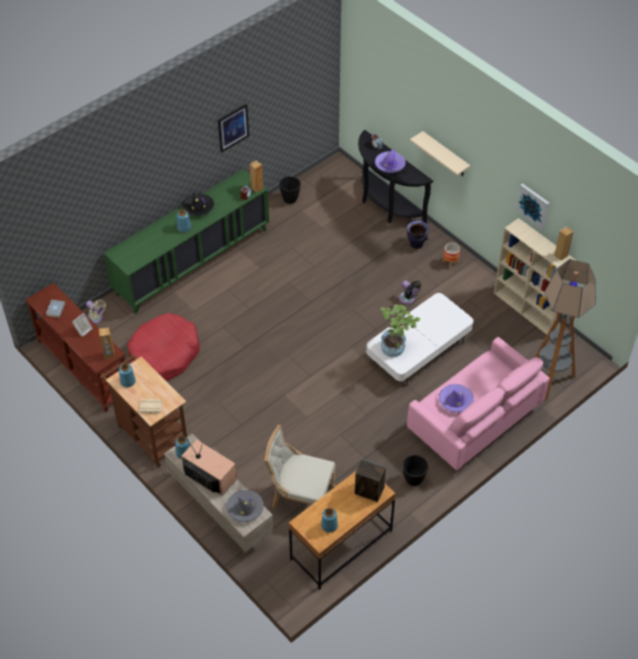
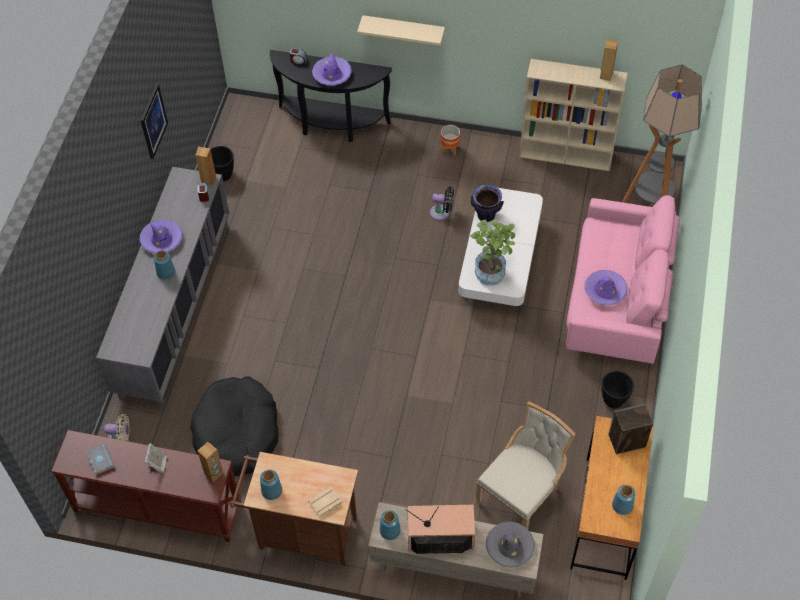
camera: 35 degrees left, 5 degrees up
green cabinet [103,169,269,314] -> grey cabinet [96,167,230,407]
red dog bed [127,313,200,381] -> black dog bed [191,376,278,476]
black hat [183,192,214,216] -> purple hat [140,219,182,253]
beige chair [265,425,335,508] -> beige chair turned 150 degrees clockwise [474,402,575,529]
vase [407,220,429,249] -> vase moved to [471,185,504,222]
picture [516,183,550,230] -> none

